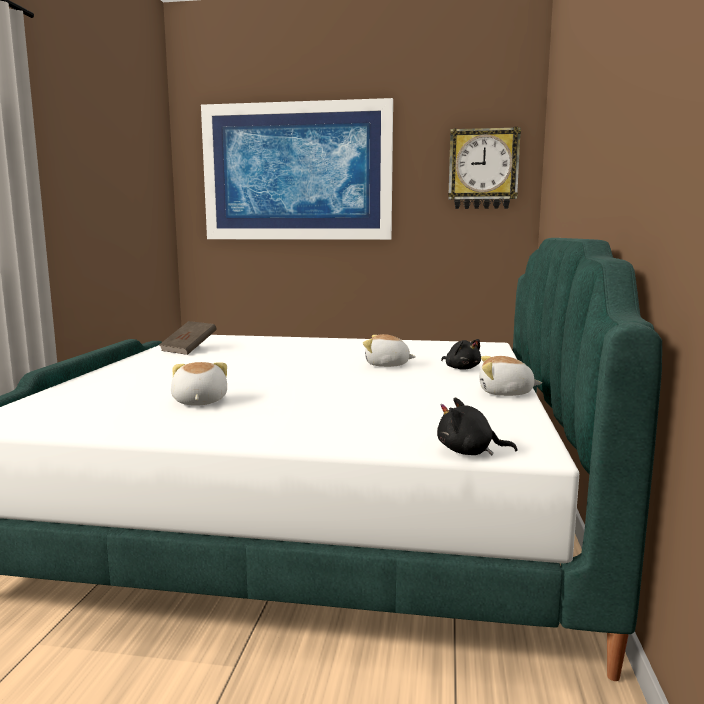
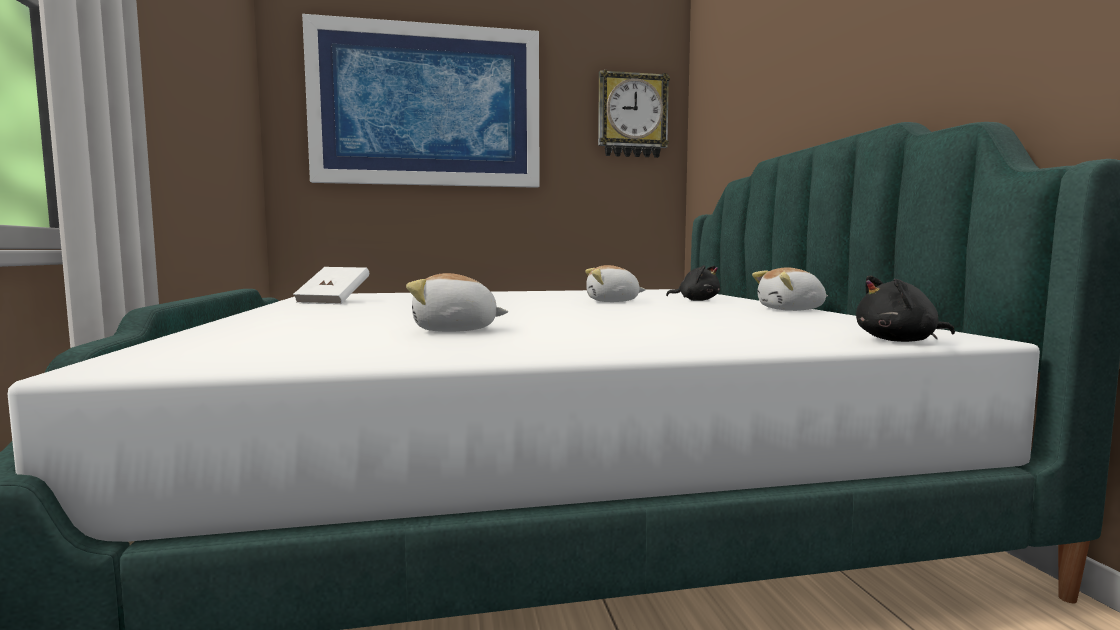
camera: 20 degrees left, 5 degrees down
brown book [159,321,217,355] -> white book [293,267,369,304]
plush toy [171,362,227,406] -> plush toy turned 60 degrees counterclockwise [406,273,508,332]

